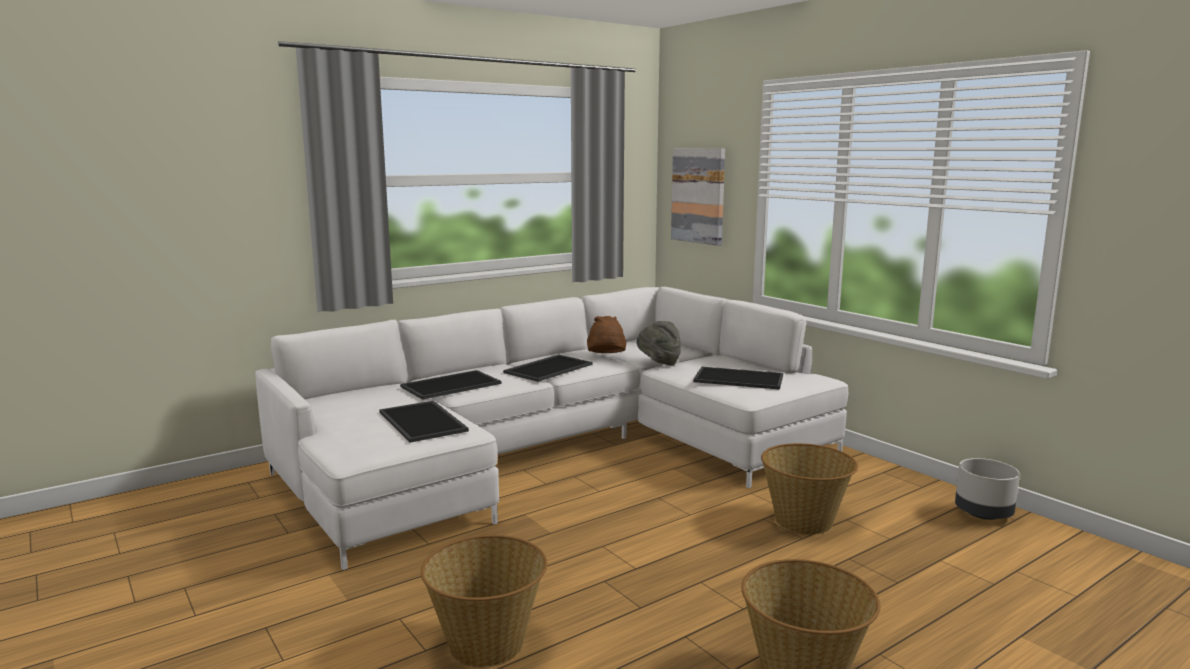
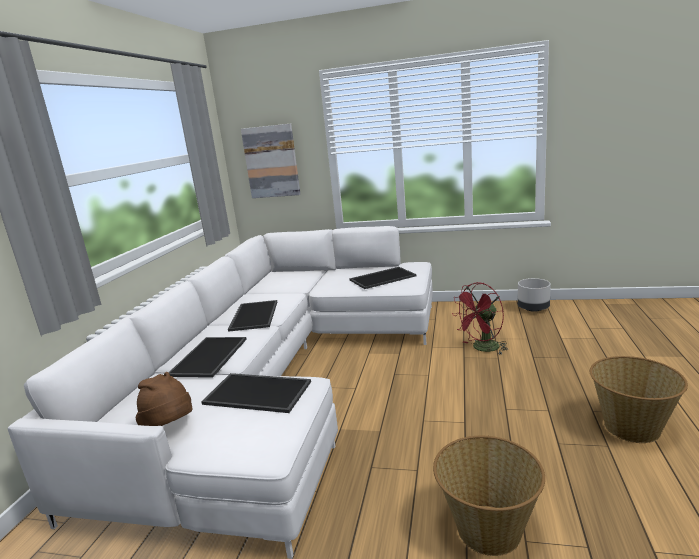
camera: 40 degrees left, 5 degrees up
brown hat [587,316,626,353] -> brown hat moved to [136,372,193,426]
grey hat [637,321,681,365] -> none
basket [761,443,858,535] -> red fan [452,282,508,355]

